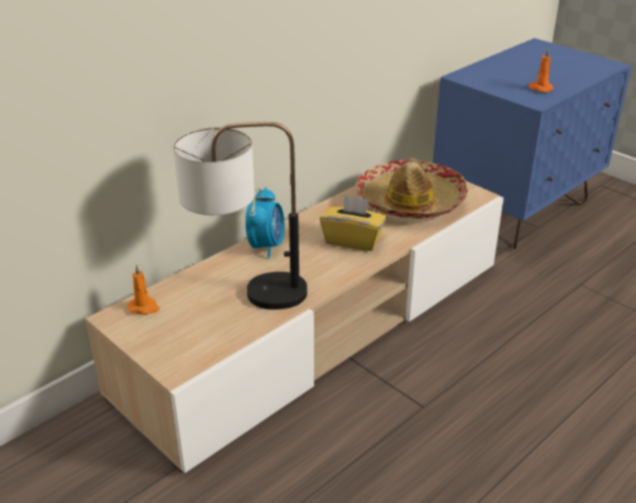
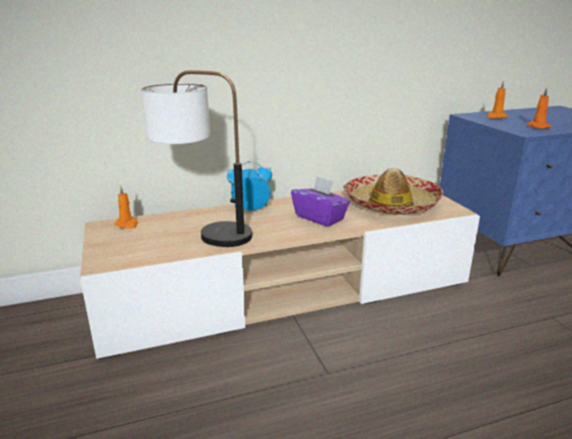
camera: 25 degrees right, 10 degrees down
alarm clock [245,187,285,258] -> alarm clock turned 135 degrees counterclockwise [227,161,272,211]
yellow tissue box [320,195,387,251] -> purple tissue box [291,176,350,227]
none -> orange candle [487,80,508,119]

